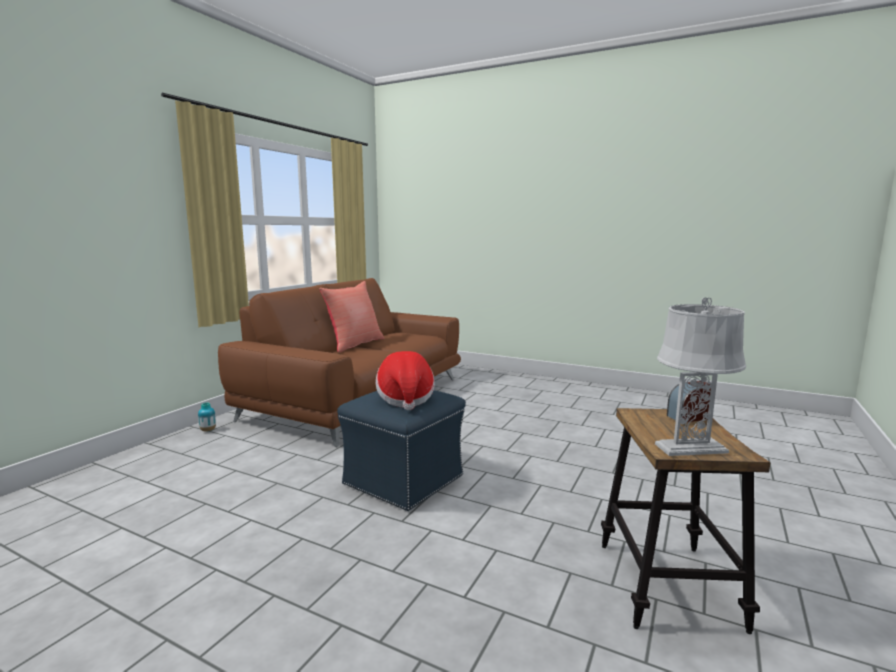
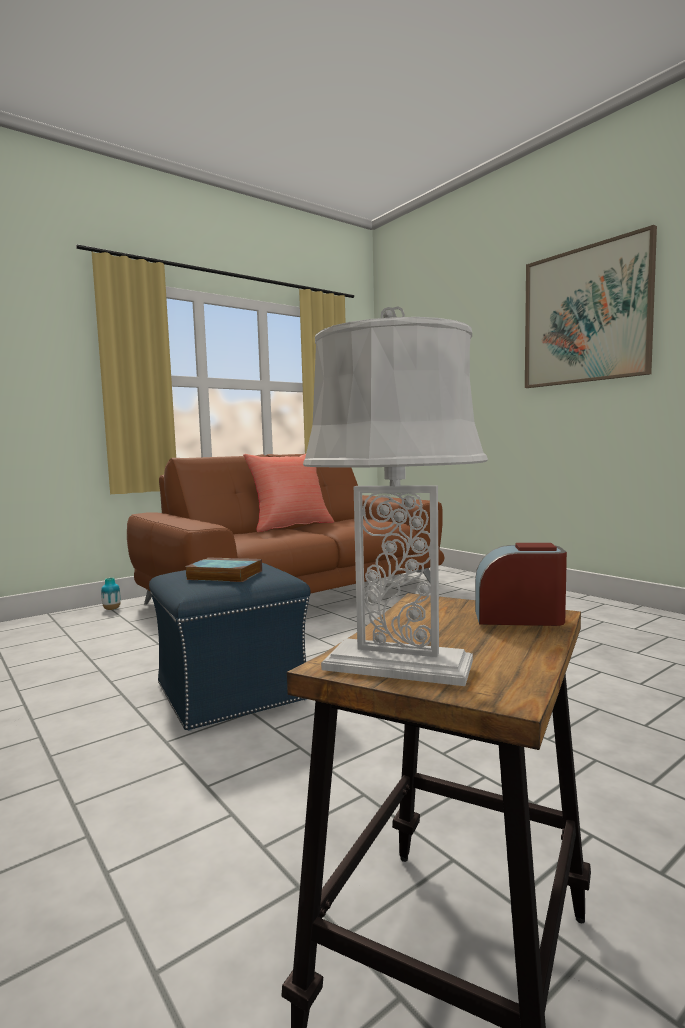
camera: 25 degrees right, 5 degrees down
hat [376,351,435,410] -> book [185,558,262,582]
none -> picture [525,225,657,388]

